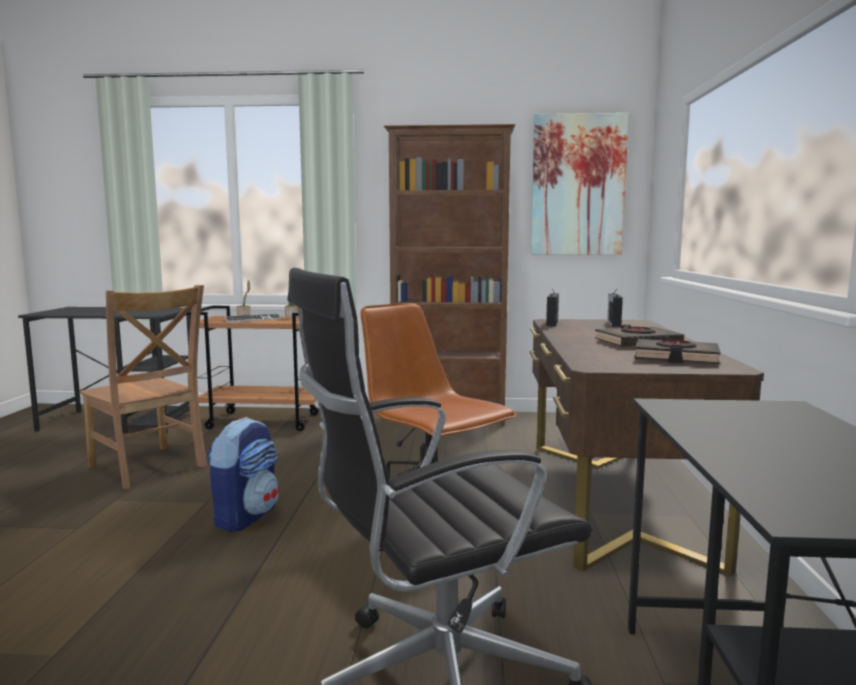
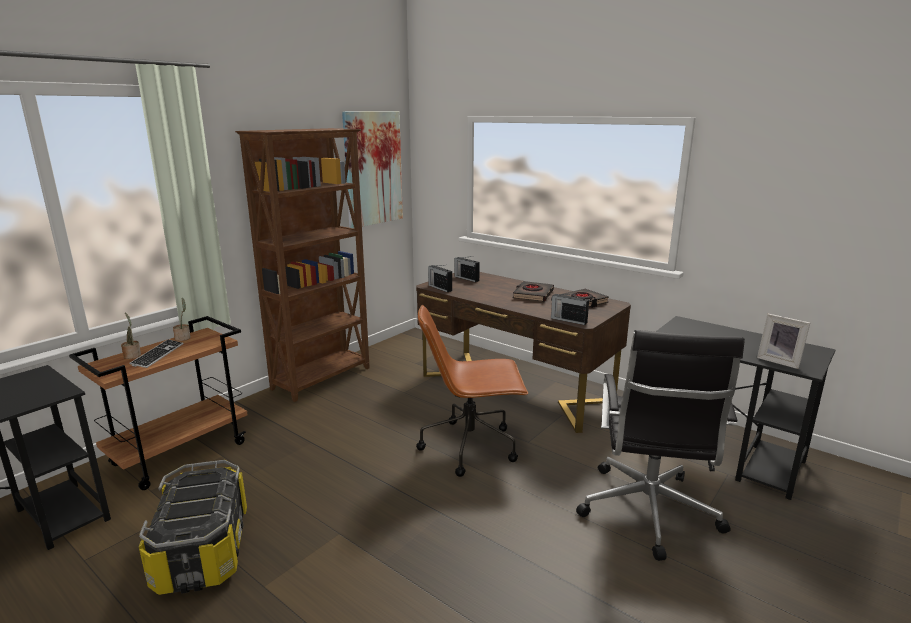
camera: 55 degrees left, 10 degrees up
brown chair [79,285,207,489] -> storage box [139,460,247,595]
backpack [206,417,279,532] -> none
none -> radio [551,293,589,325]
none -> picture frame [757,314,810,369]

